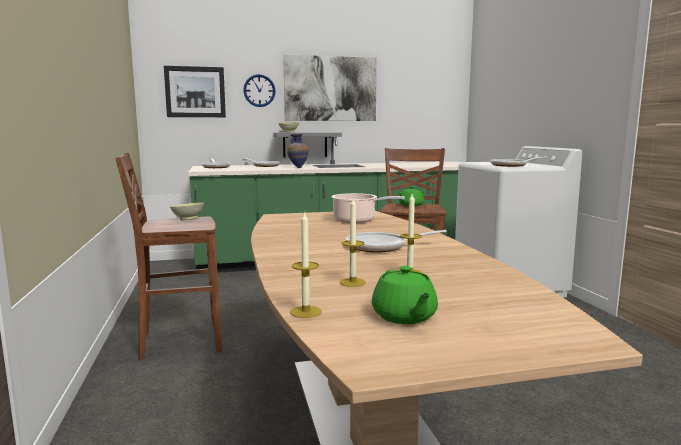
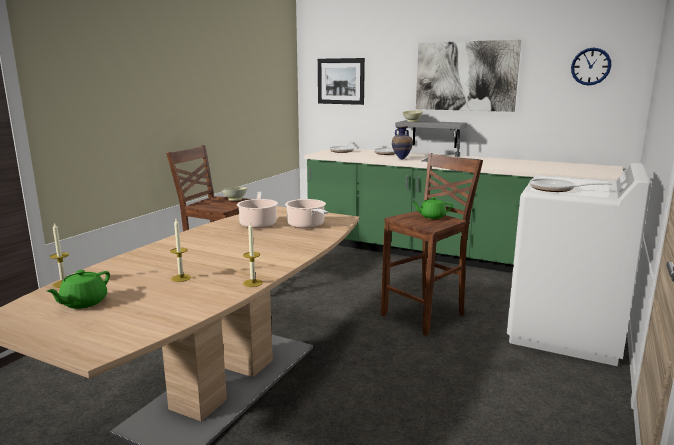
camera: 40 degrees right, 5 degrees up
wall clock [243,74,276,107] -> wall clock moved to [571,48,611,86]
candle [340,199,366,287] -> candle moved to [243,223,263,287]
frying pan [346,230,447,253] -> none
none -> cooking pot [237,192,278,228]

